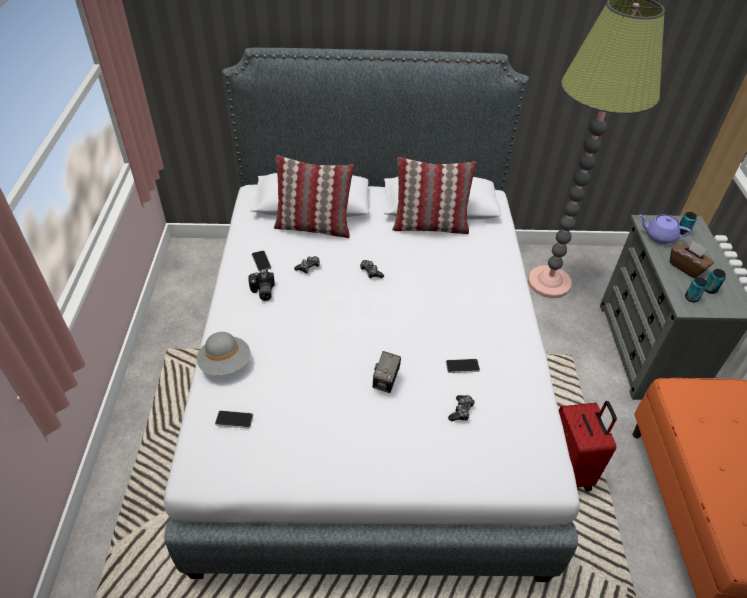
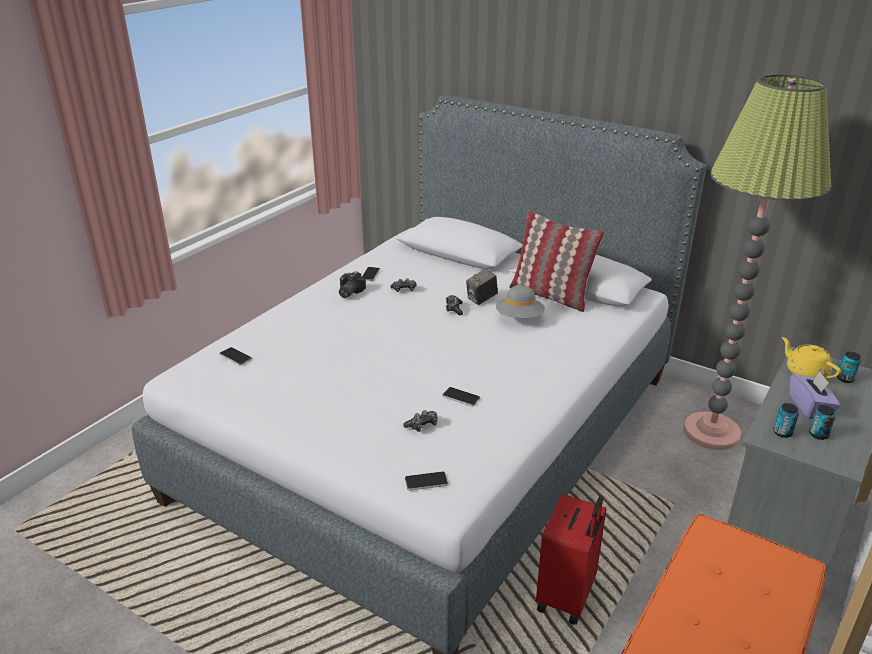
camera: 35 degrees right, 15 degrees down
grey hat [197,332,250,376] -> grey hat moved to [496,285,545,318]
pillow [274,155,354,238] -> none
camera [373,351,401,393] -> camera moved to [466,269,498,305]
purple teapot [640,214,691,244] -> yellow teapot [782,337,841,379]
brown tissue box [670,240,714,278] -> purple tissue box [789,372,840,419]
none -> phone [405,471,448,491]

